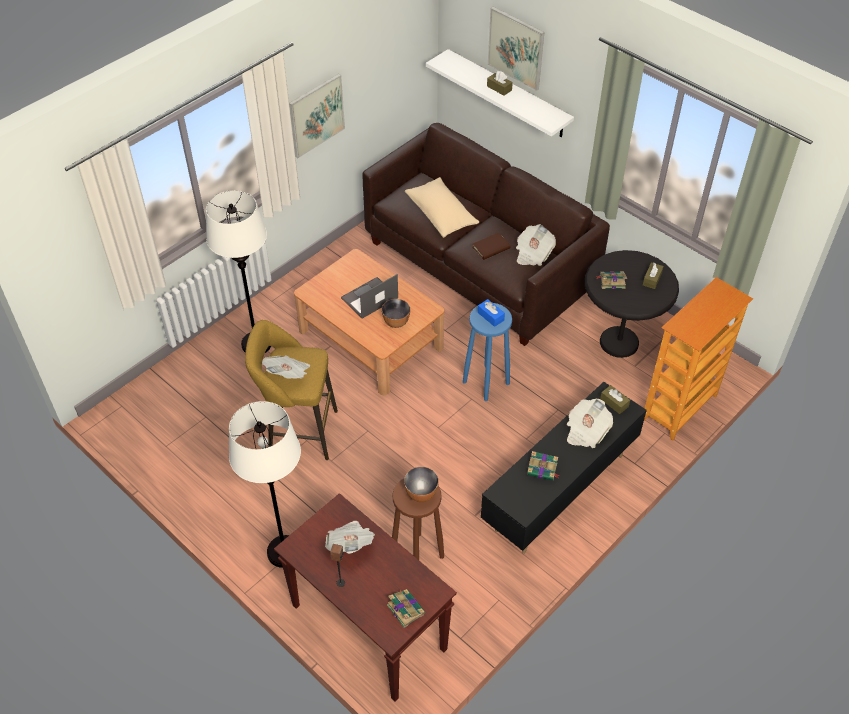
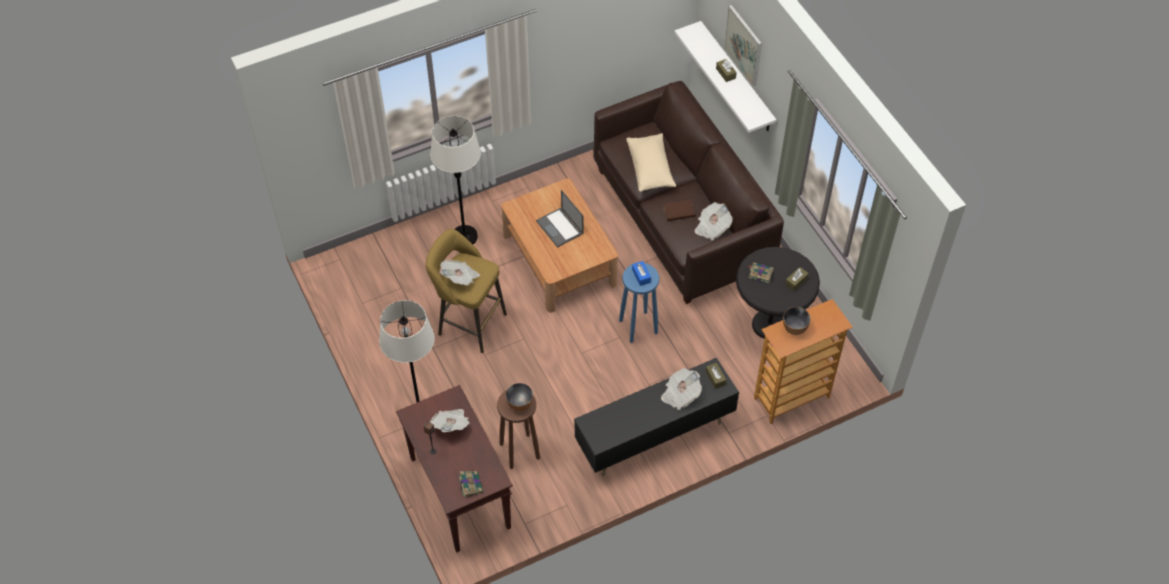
camera: 20 degrees right, 5 degrees up
picture [289,74,345,158] -> none
laptop [341,274,398,319] -> laptop turned 105 degrees counterclockwise [536,190,583,248]
bowl [382,299,410,328] -> bowl moved to [783,307,811,335]
book [527,451,560,481] -> none

